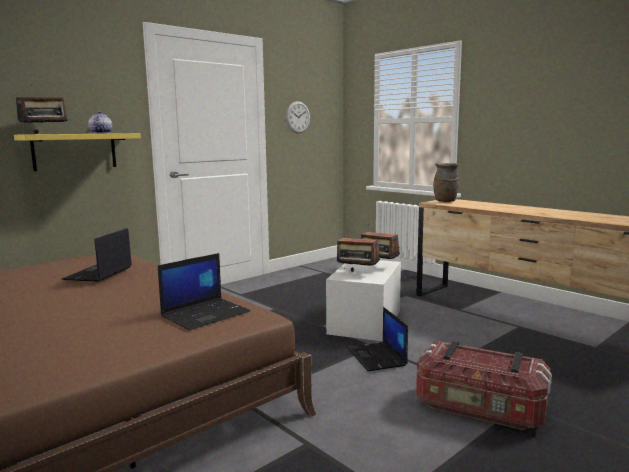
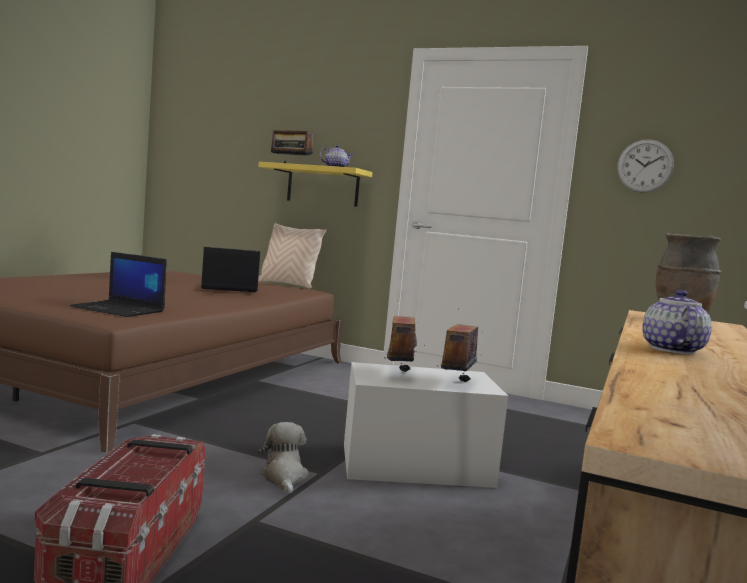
camera: 65 degrees right, 5 degrees down
laptop [348,307,408,371] -> plush toy [258,422,309,494]
none -> beige pillow [258,223,326,289]
none -> teapot [643,290,712,354]

